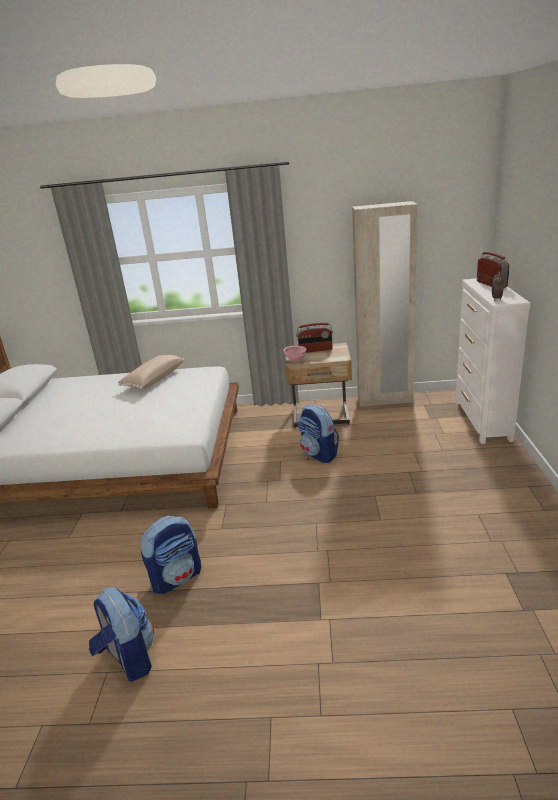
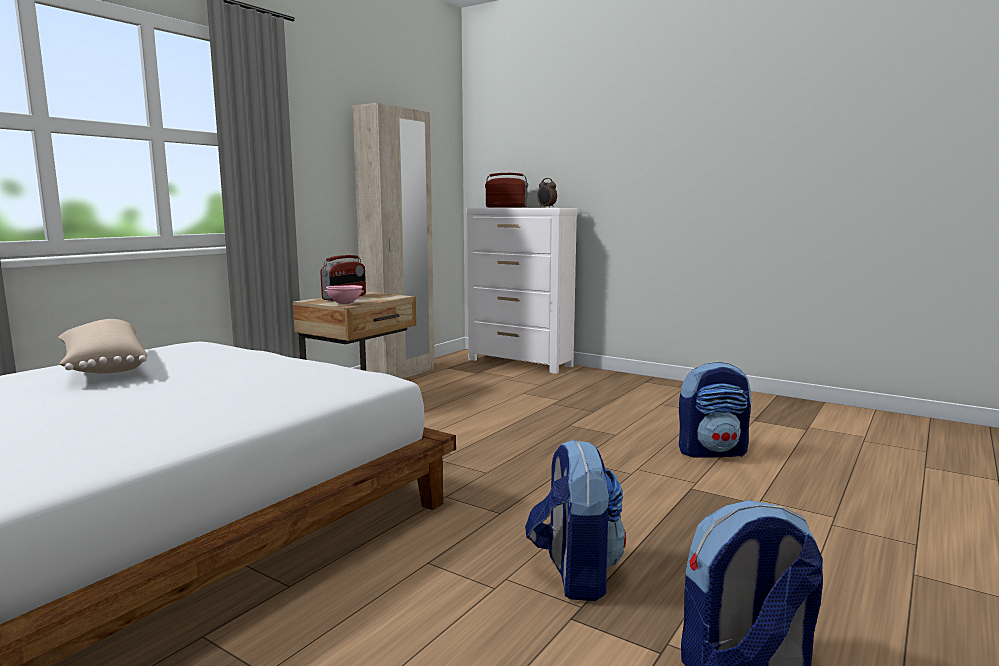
camera: 60 degrees left, 15 degrees down
backpack [298,404,339,463] -> backpack moved to [679,361,751,458]

